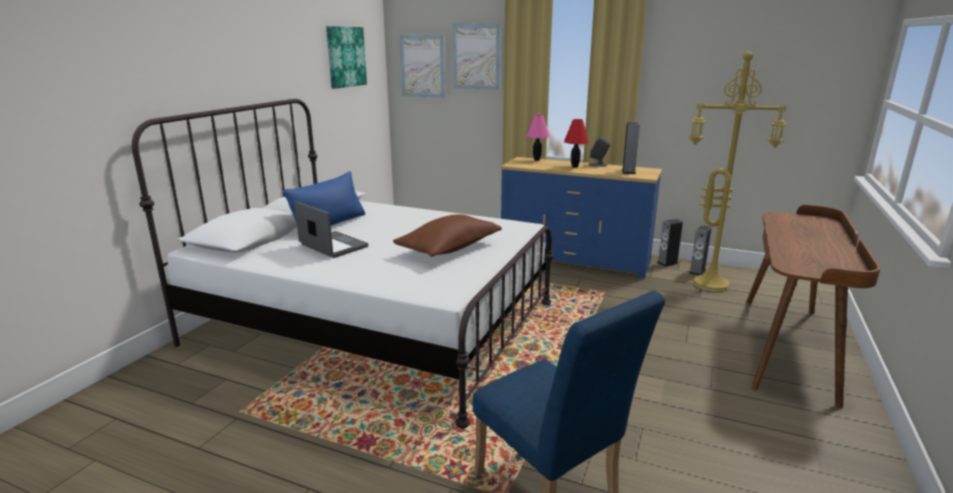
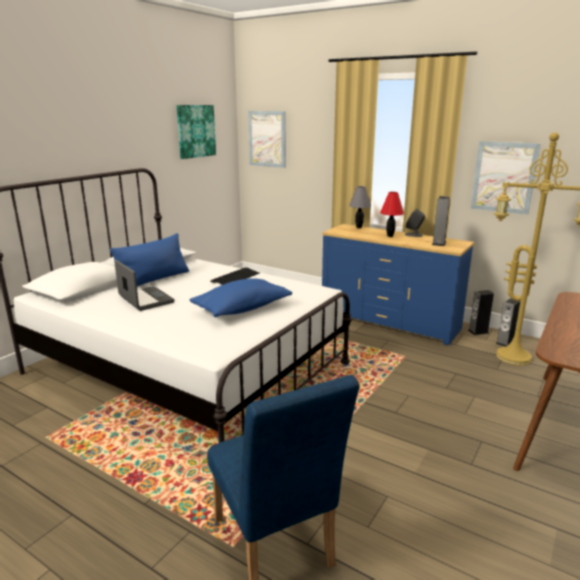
camera: 10 degrees right, 0 degrees up
brown pillow [393,214,502,257] -> blue pillow [189,278,292,317]
picture [452,23,501,90] -> picture moved to [471,141,540,215]
pink table lamp [526,115,550,161] -> grey table lamp [349,186,371,228]
none -> keyboard [210,267,260,285]

